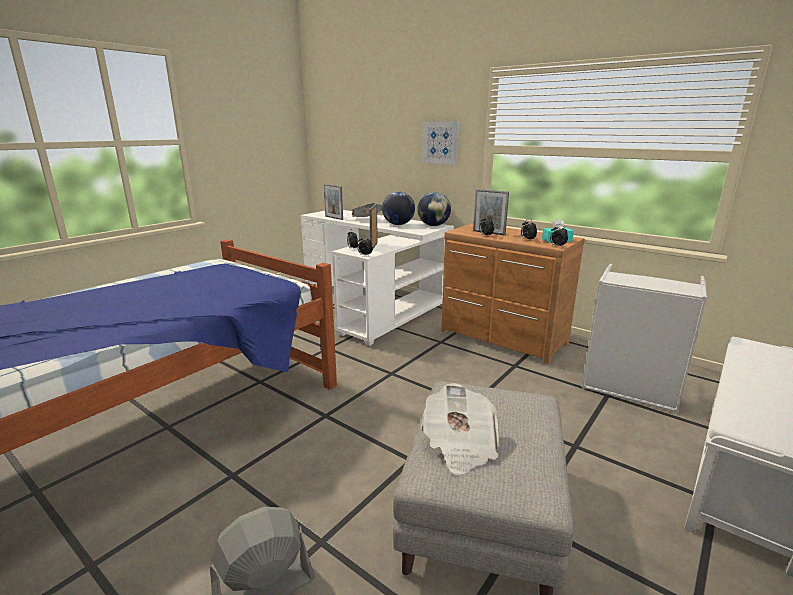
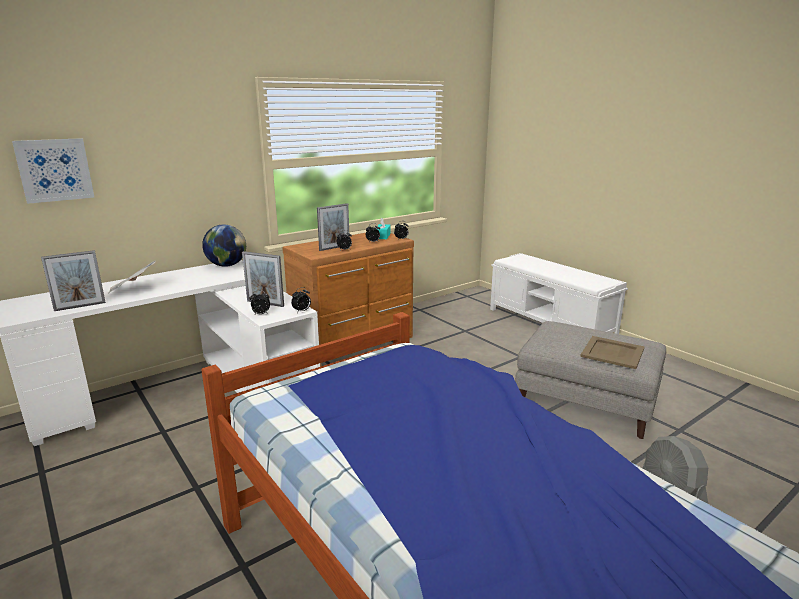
camera: 75 degrees left, 0 degrees up
globe [382,192,415,225] -> none
newspaper [421,383,499,475] -> beige tray [580,336,645,369]
picture [422,121,459,165] -> picture moved to [12,138,94,204]
grey laundry basket [581,264,707,413] -> none

